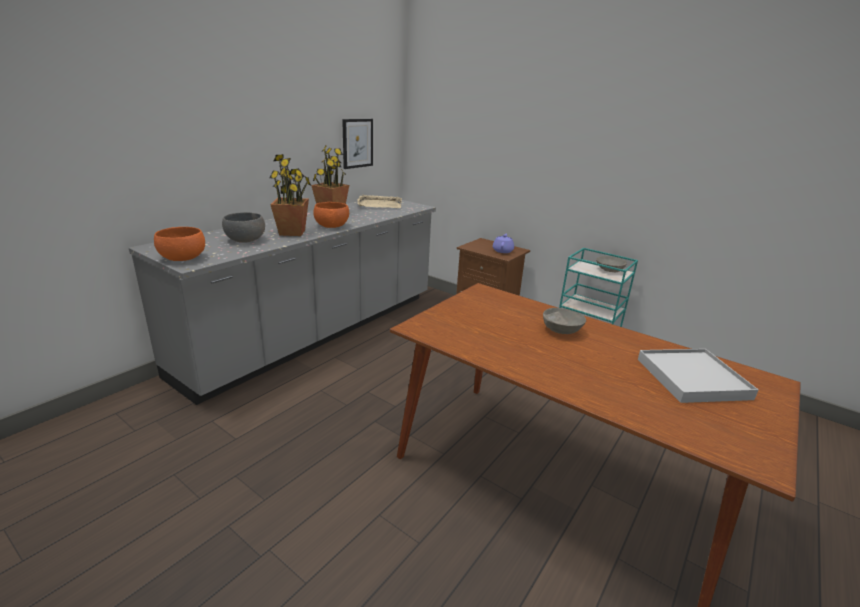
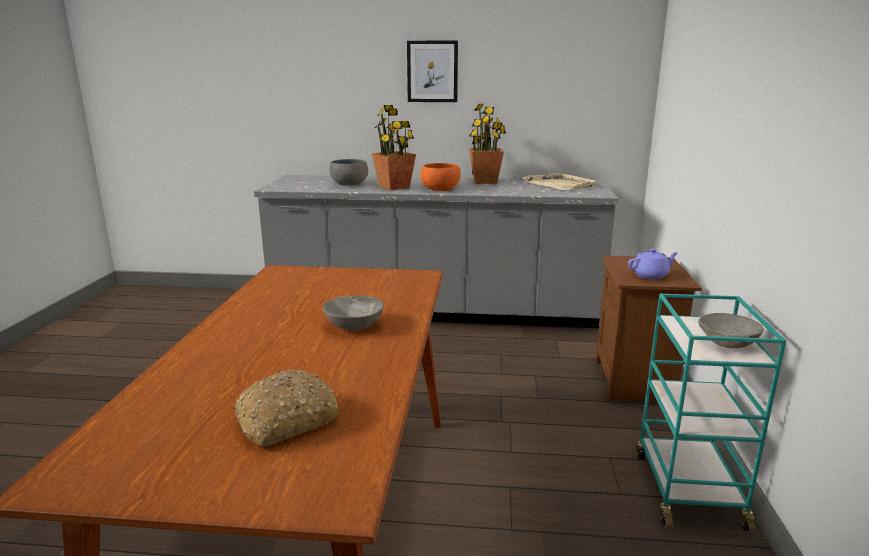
camera: 60 degrees right, 5 degrees down
orange bowl [154,227,205,261] -> none
picture [342,119,373,169] -> picture moved to [407,40,458,102]
white tray [638,349,758,403] -> bread [234,369,339,446]

